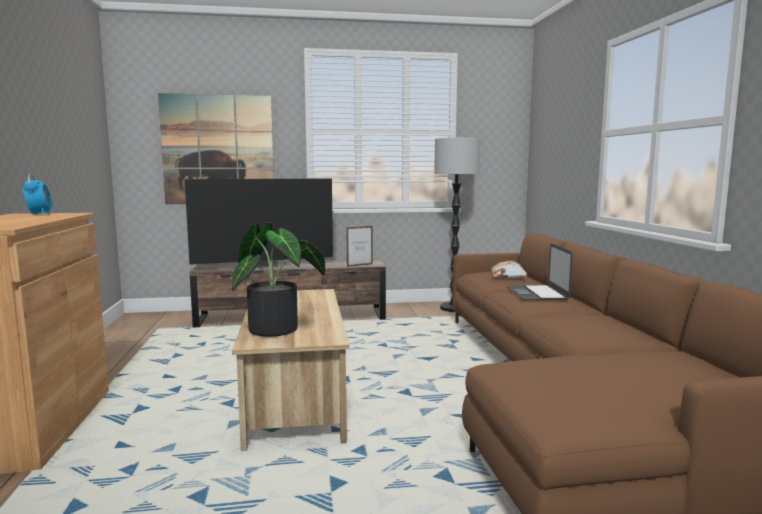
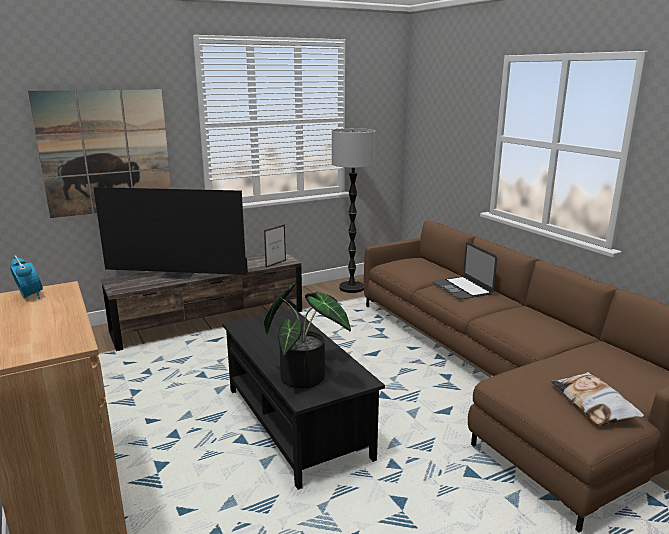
camera: 20 degrees left, 10 degrees up
television [184,178,333,268] -> television turned 45 degrees clockwise [93,187,248,279]
beige coffee table [232,289,350,451] -> black coffee table [222,308,385,490]
pillow [490,261,527,279] -> pillow moved to [551,372,644,426]

